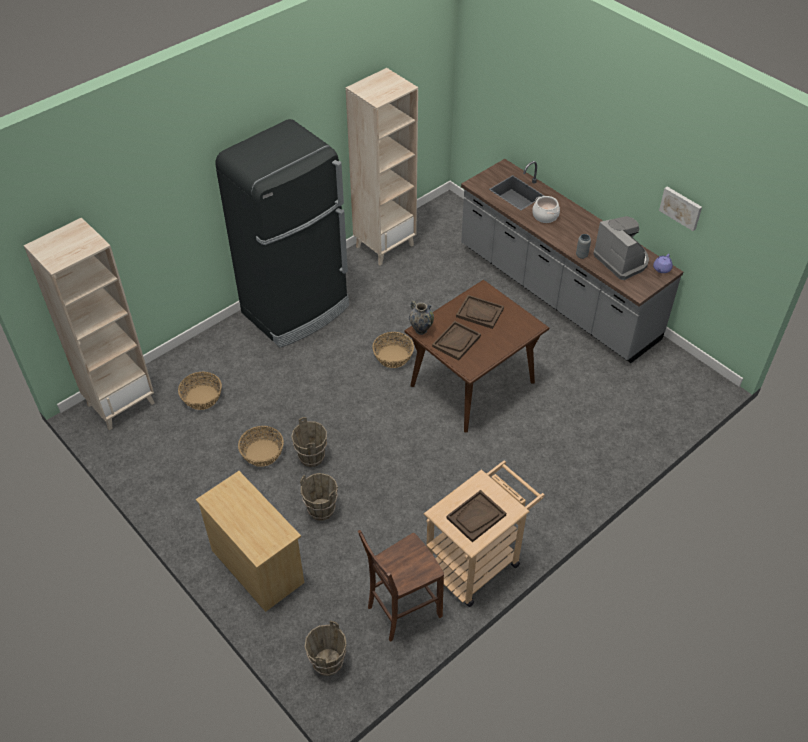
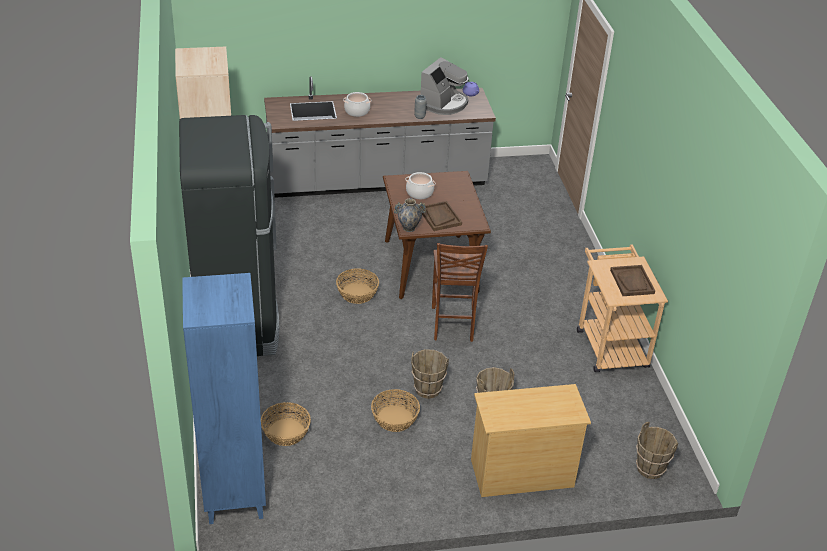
camera: 60 degrees left, 10 degrees down
beige bookcase [24,217,155,430] -> blue bookcase [182,273,266,524]
brown chair [358,530,444,642] -> brown chair moved to [432,243,488,342]
brown tray [456,295,504,329] -> cooking pot [405,172,435,199]
coffee machine [593,216,649,280] -> coffee machine turned 120 degrees clockwise [420,57,469,115]
picture [659,187,702,231] -> none

